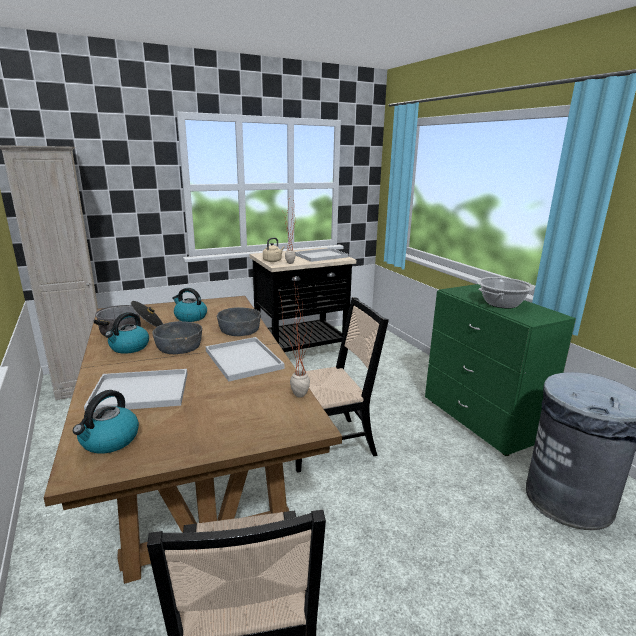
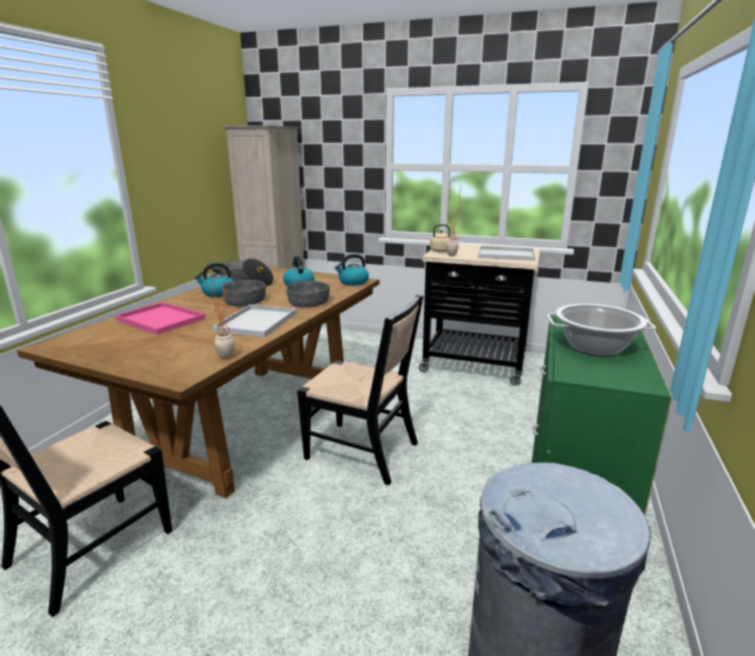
camera: 45 degrees right, 0 degrees up
kettle [73,390,139,454] -> kettle moved to [335,254,369,285]
white tray [84,369,187,410] -> pink tray [115,302,205,335]

